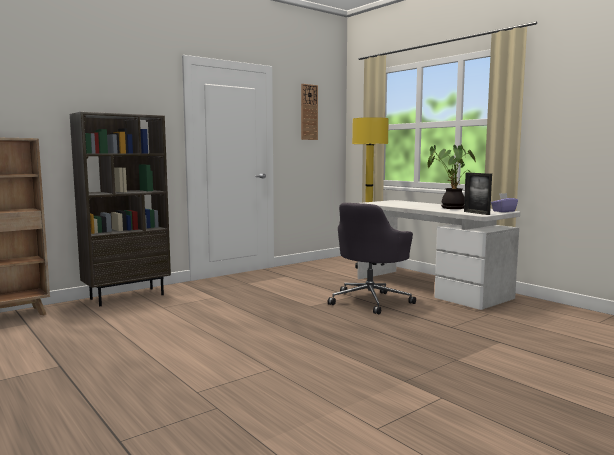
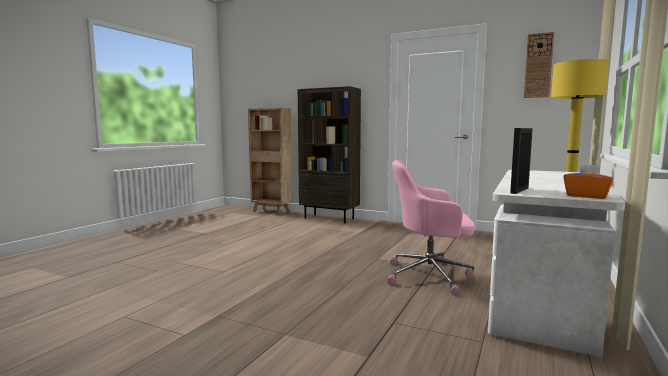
camera: 65 degrees right, 0 degrees up
grey office chair [328,203,416,314] -> pink office chair [388,160,475,296]
potted plant [428,144,476,209] -> none
purple tissue box [491,193,518,212] -> orange tissue box [563,164,613,199]

